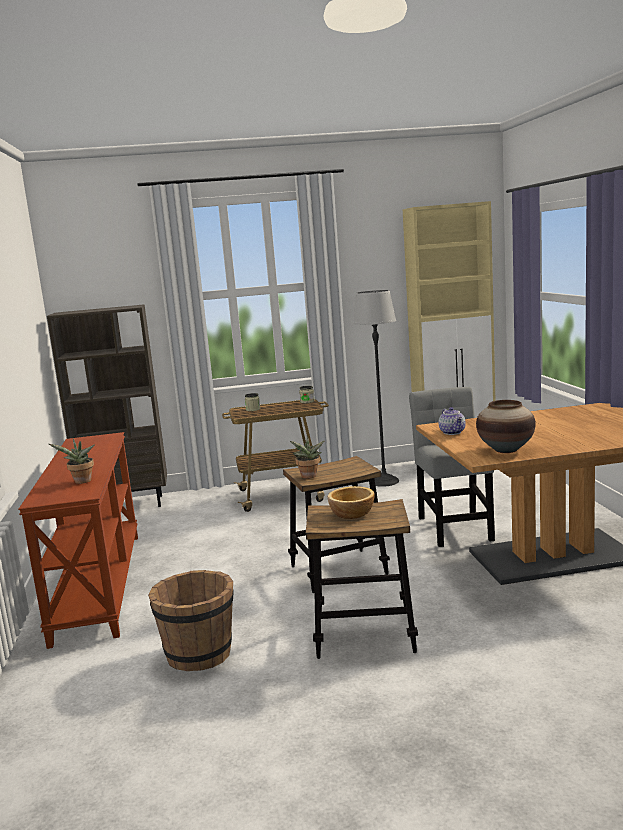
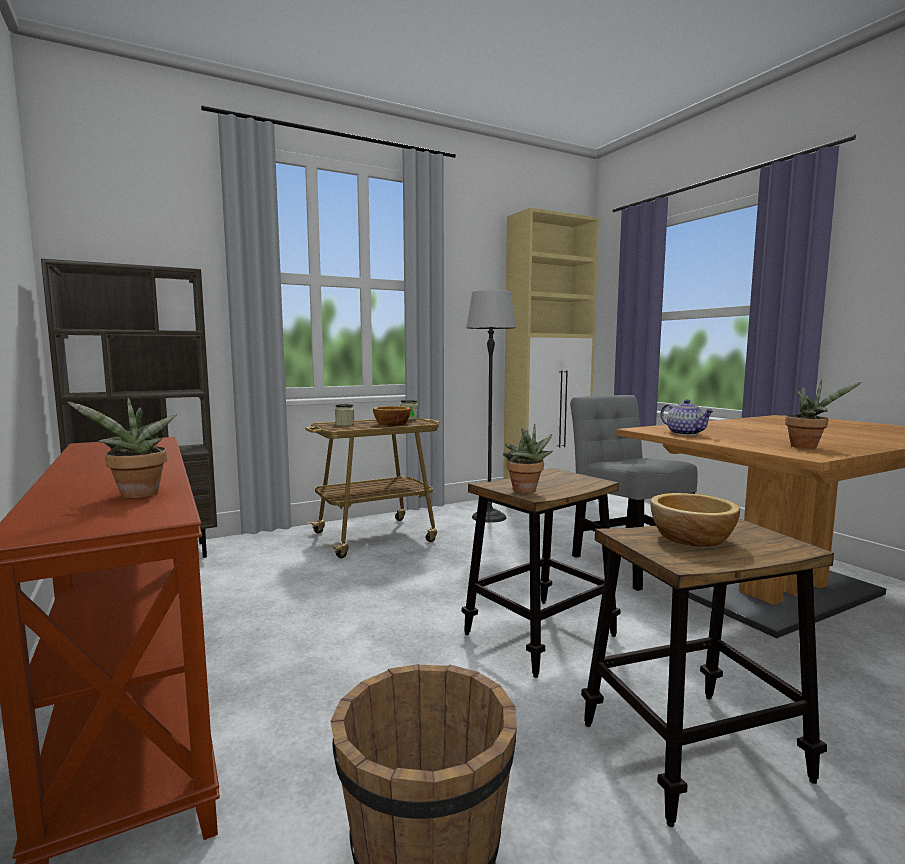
camera: 20 degrees left, 5 degrees down
vase [476,400,536,453] -> potted plant [785,380,863,449]
none -> bowl [373,406,411,426]

